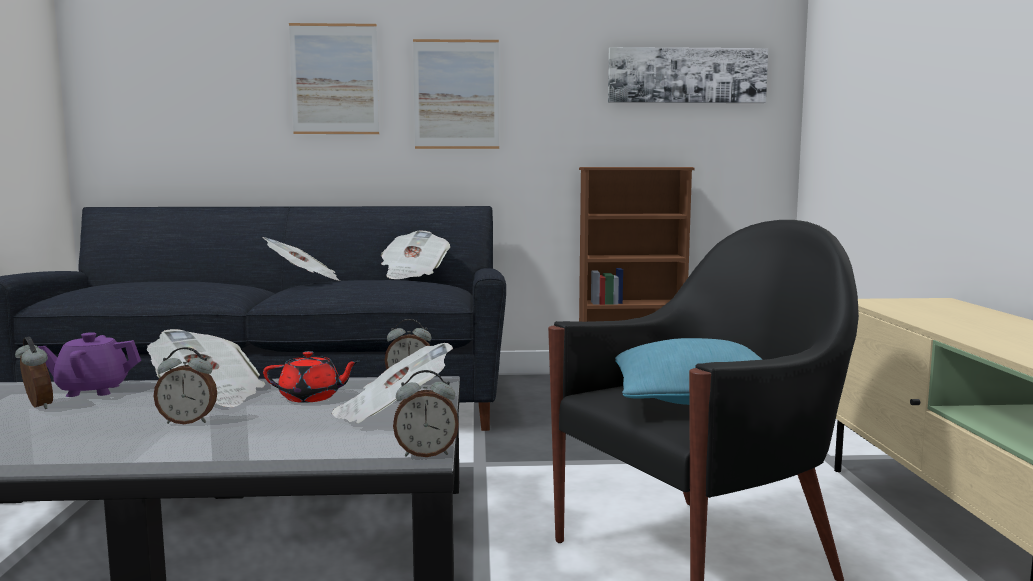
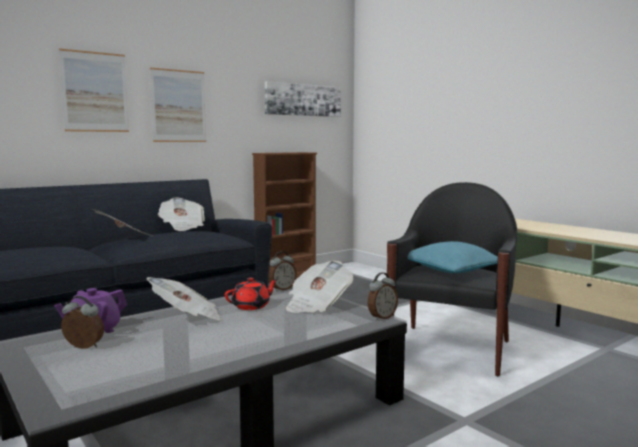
camera: 35 degrees left, 0 degrees up
alarm clock [154,347,217,424] -> none

